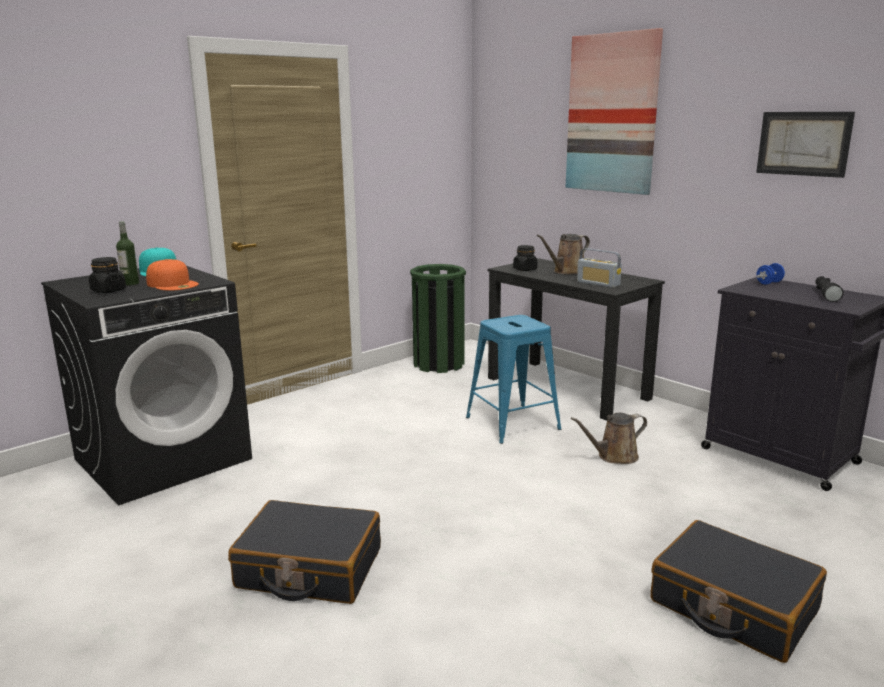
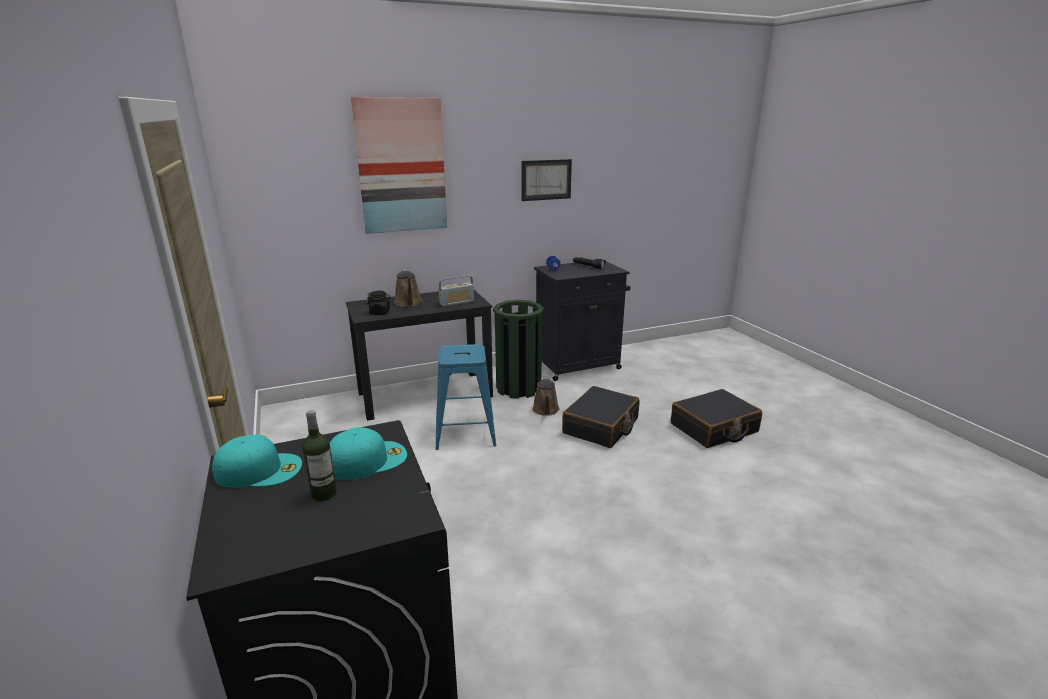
camera: 70 degrees left, 5 degrees up
black jar [89,257,126,293] -> none
orange cap [146,259,199,291] -> turquoise cap [330,427,407,480]
black suitcase [228,500,381,604] -> black suitcase moved to [562,386,639,448]
green trash can [410,264,466,373] -> green trash can moved to [493,300,544,399]

